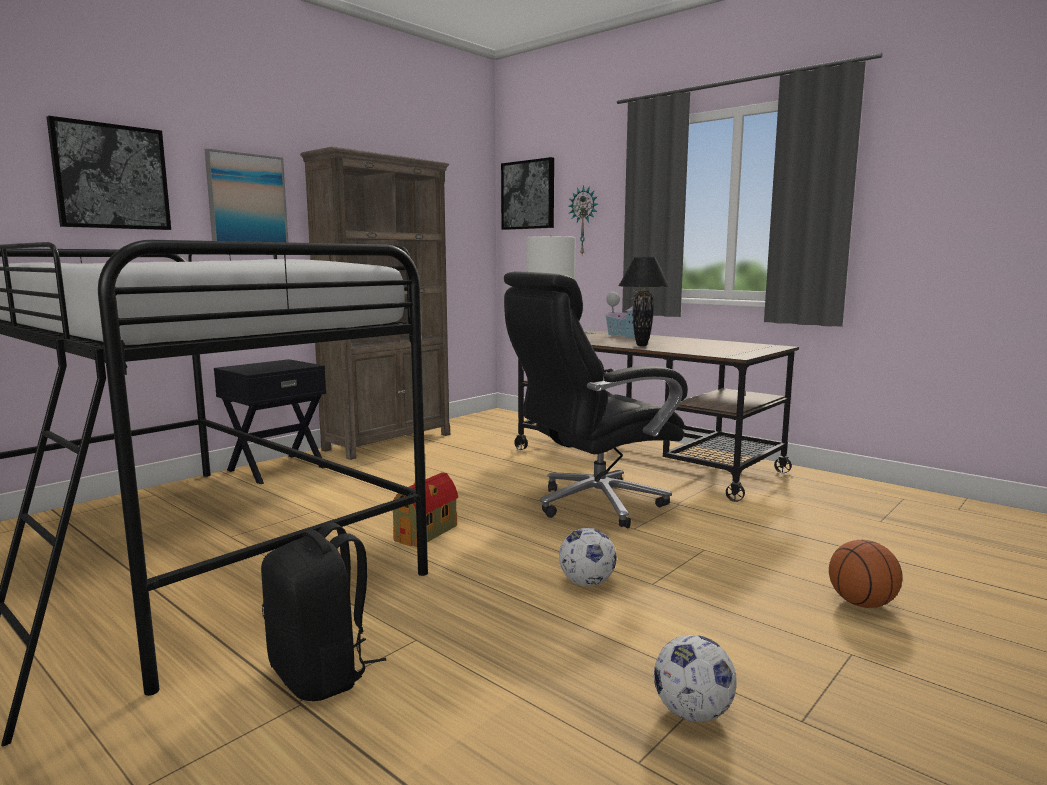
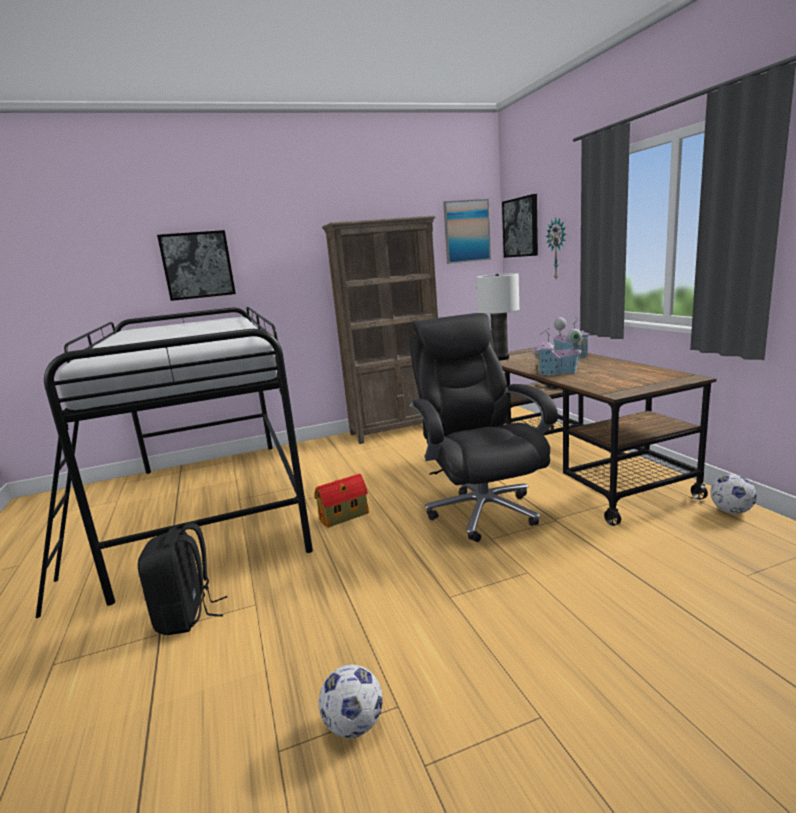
camera: 30 degrees right, 5 degrees up
picture [205,149,288,242] -> picture moved to [443,199,491,264]
black nightstand [214,359,326,484] -> none
black office chair [504,271,688,528] -> black office chair turned 75 degrees clockwise [410,313,558,542]
football [559,528,617,586] -> football moved to [710,474,757,514]
black table lamp [618,257,669,346] -> toy house [532,327,582,375]
basketball [829,540,903,608] -> none

